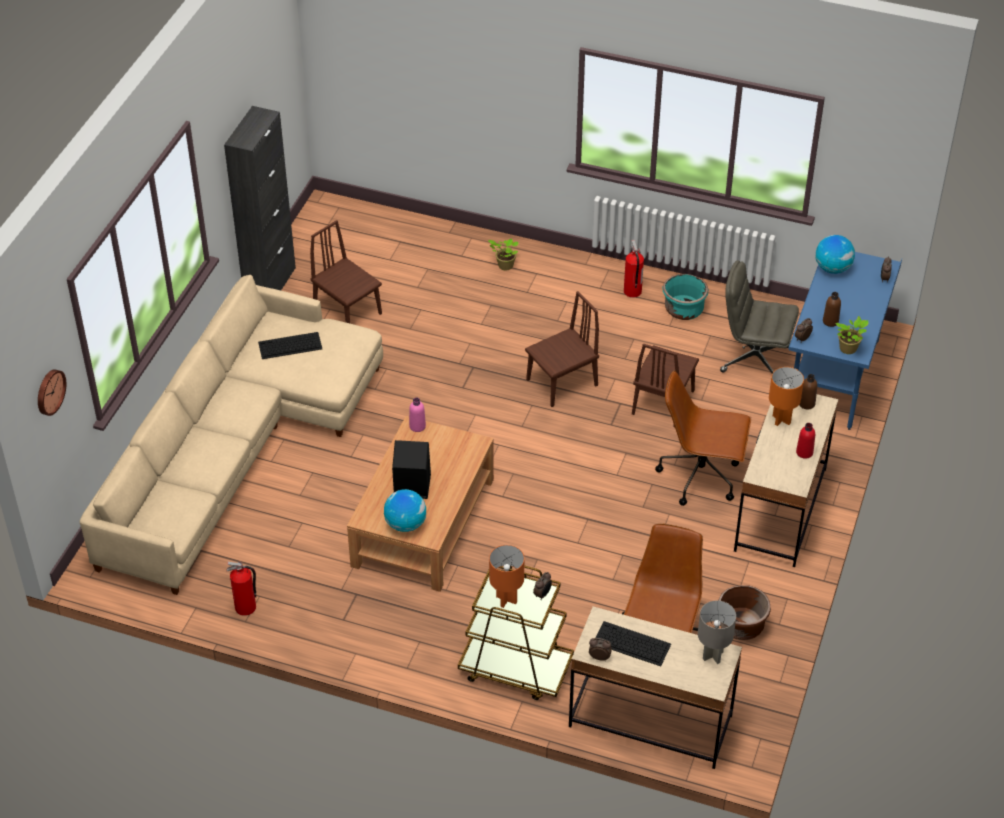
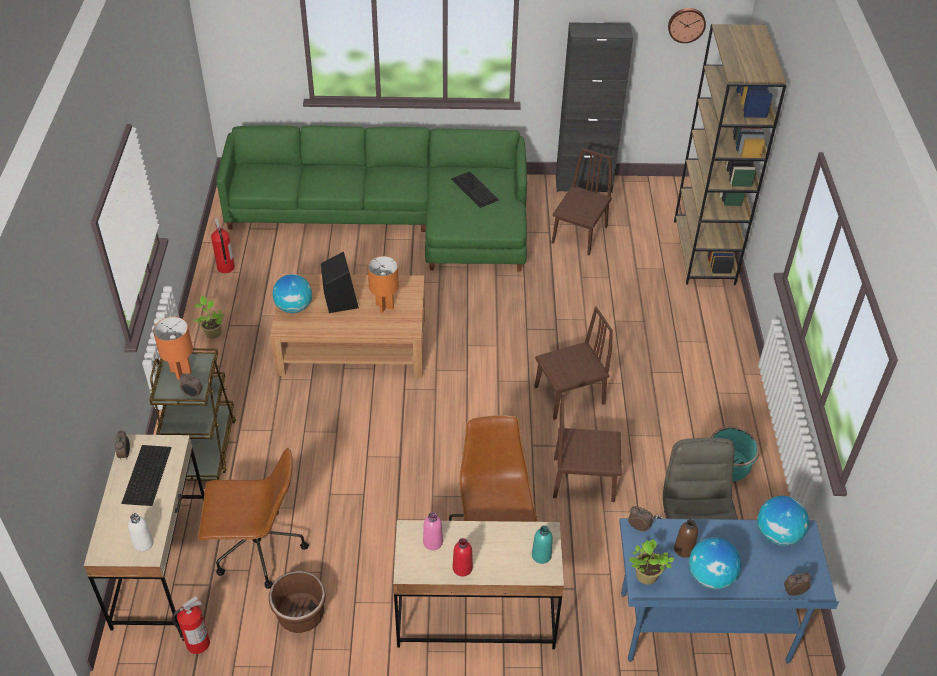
camera: 70 degrees right, 0 degrees up
wall clock [38,369,66,416] -> wall clock moved to [668,8,706,43]
beige sofa [80,275,383,595] -> green sofa [216,125,527,271]
pink bottle [409,398,426,432] -> pink bottle moved to [423,512,443,550]
potted plant [488,238,519,271] -> potted plant moved to [194,296,224,339]
brown chair [525,291,599,407] -> brown chair turned 60 degrees counterclockwise [534,307,613,420]
fire extinguisher [624,240,644,298] -> fire extinguisher moved to [172,596,210,654]
grey table lamp [698,600,736,664] -> white bottle [128,513,153,552]
orange table lamp [769,367,804,426] -> orange table lamp moved to [368,256,399,313]
brown bottle [799,374,817,410] -> turquoise bottle [532,526,553,564]
none -> brown bookcase [674,24,787,285]
none -> globe [689,537,741,589]

